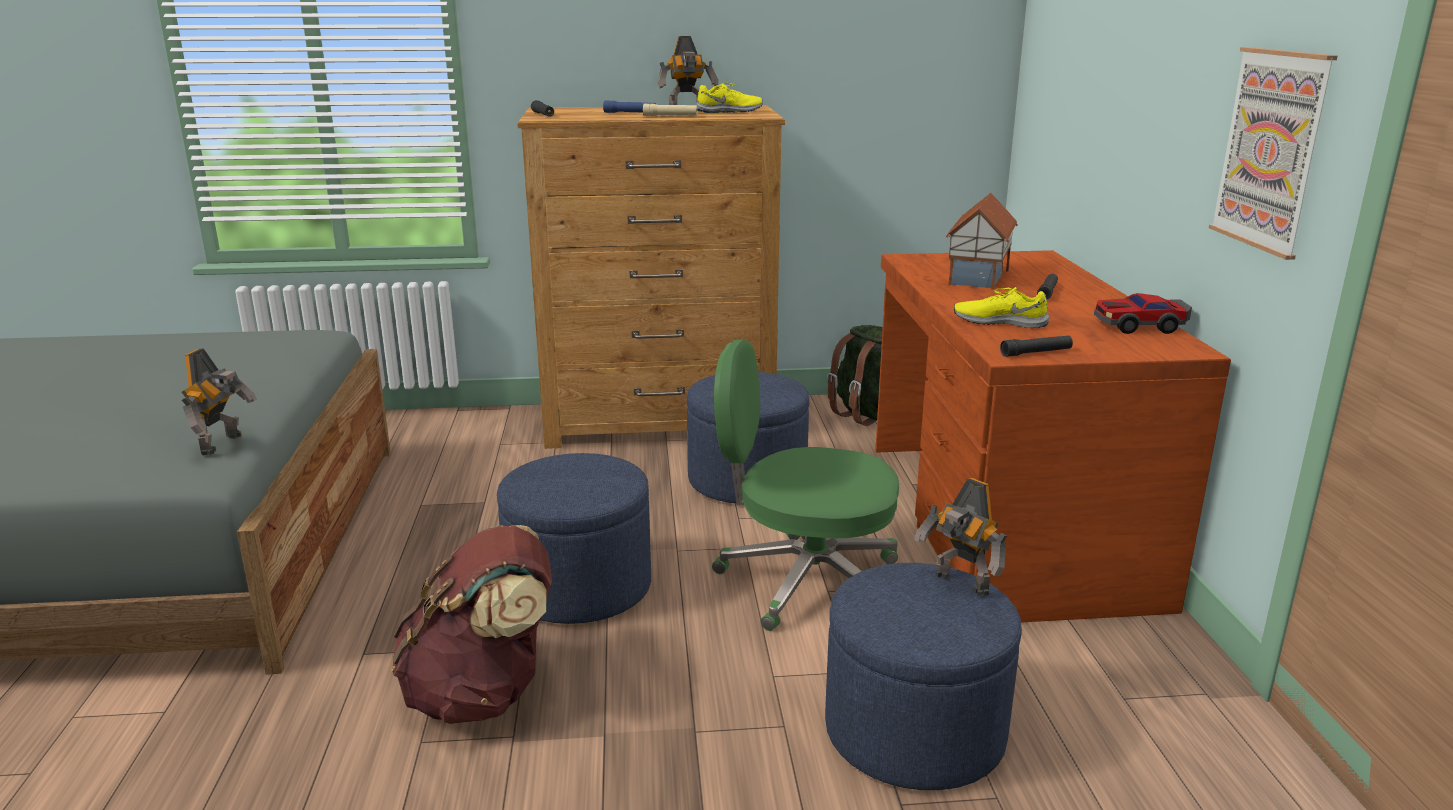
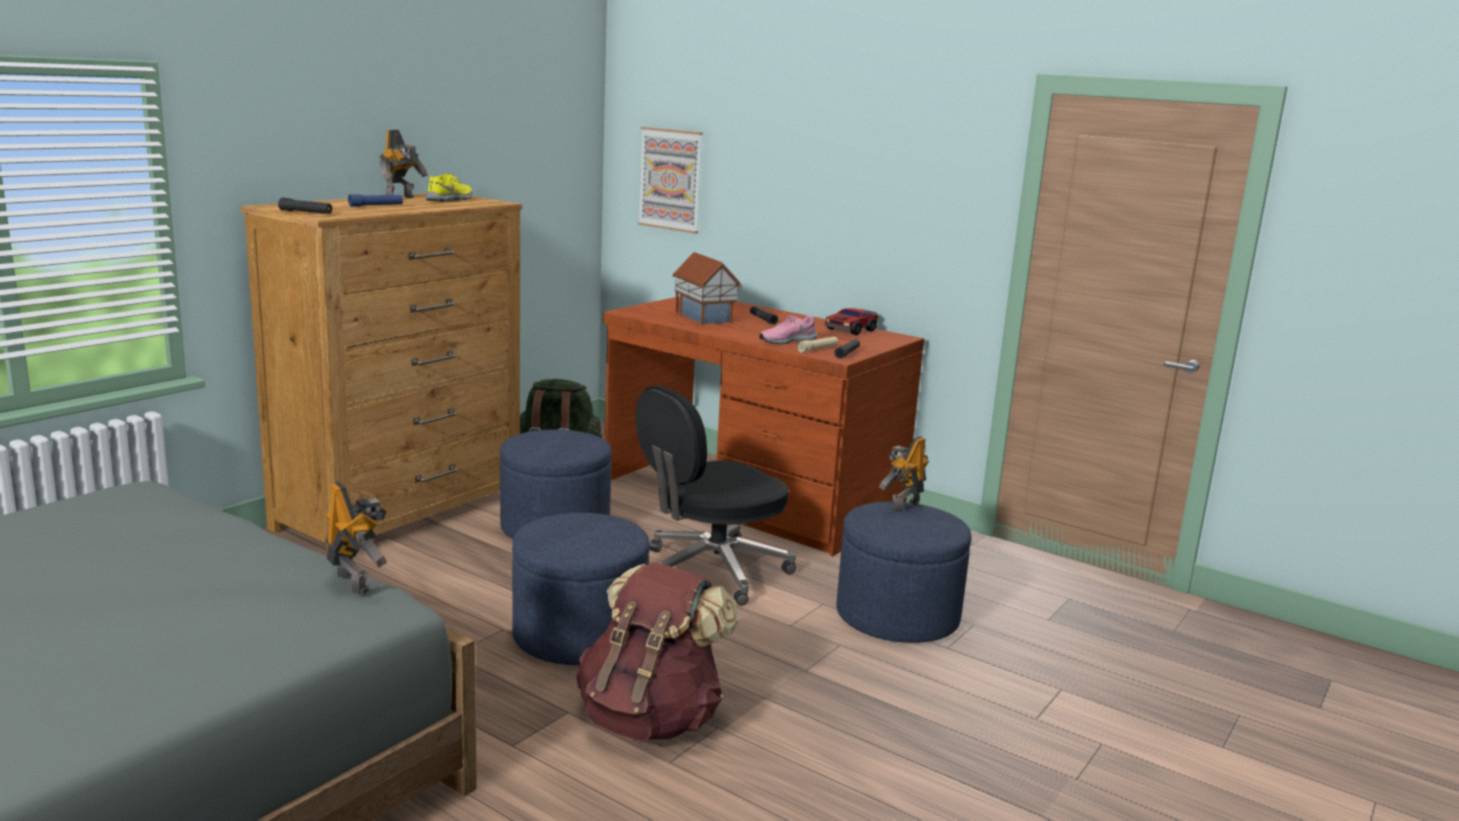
camera: 50 degrees left, 5 degrees down
beige flashlight [643,104,698,116] -> beige flashlight moved to [797,337,838,353]
green office chair [712,340,899,631] -> black office chair [636,385,796,606]
toy robot [915,478,1007,596] -> toy robot turned 135 degrees clockwise [879,436,929,512]
yellow shoe [954,287,1049,328] -> pink shoe [759,315,817,344]
picture [1209,47,1338,260] -> picture moved to [638,127,703,234]

